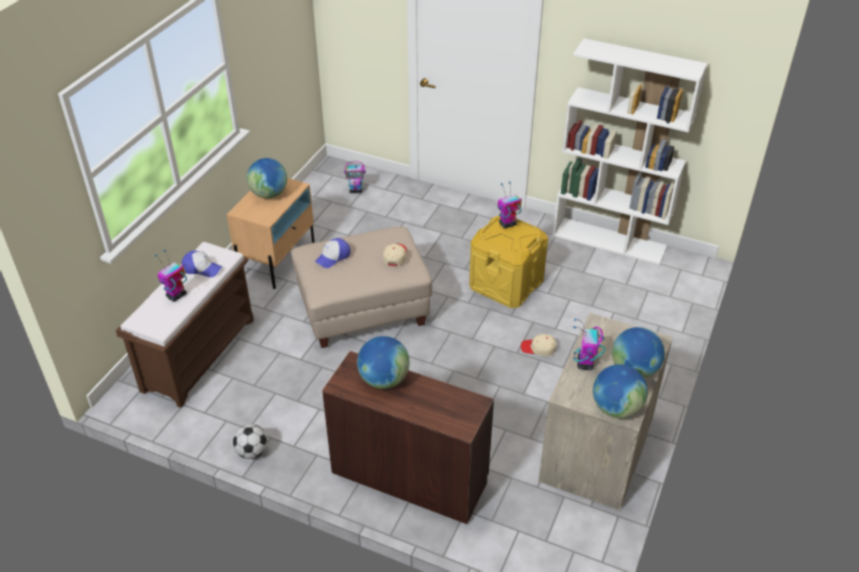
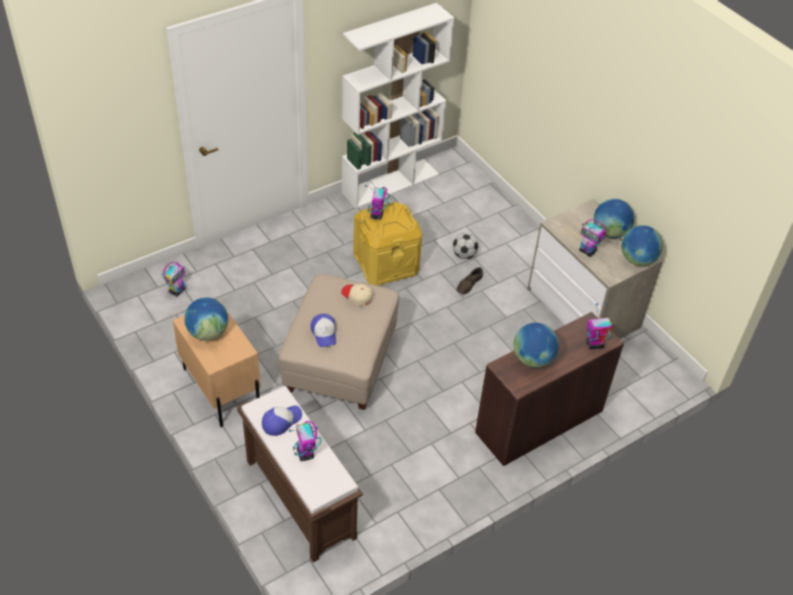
camera: 60 degrees left, 5 degrees up
football [233,424,268,459] -> football moved to [453,233,479,259]
beige cap [521,334,557,356] -> brown shoe [456,267,483,294]
none -> toy robot [586,303,614,349]

